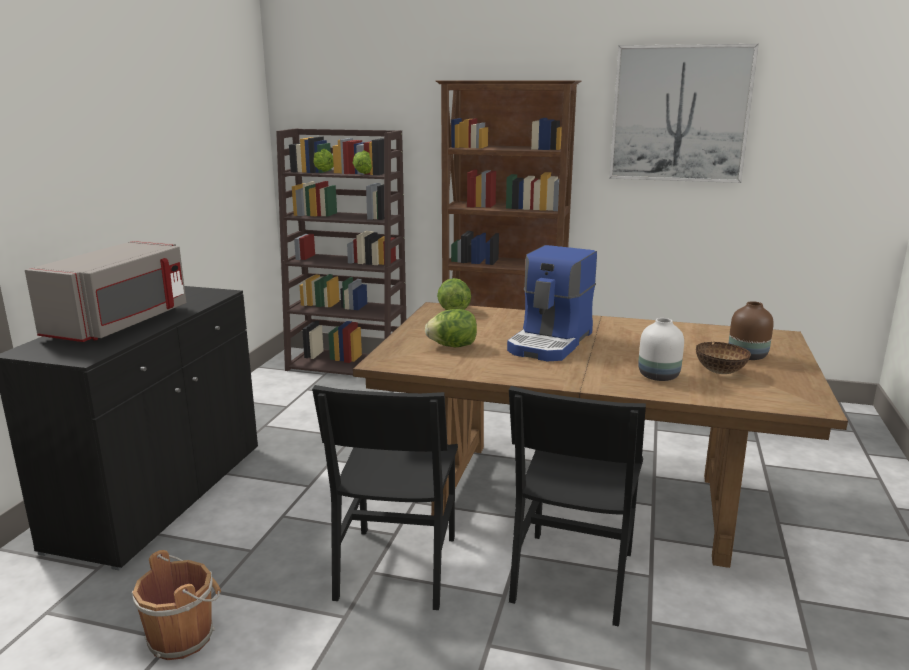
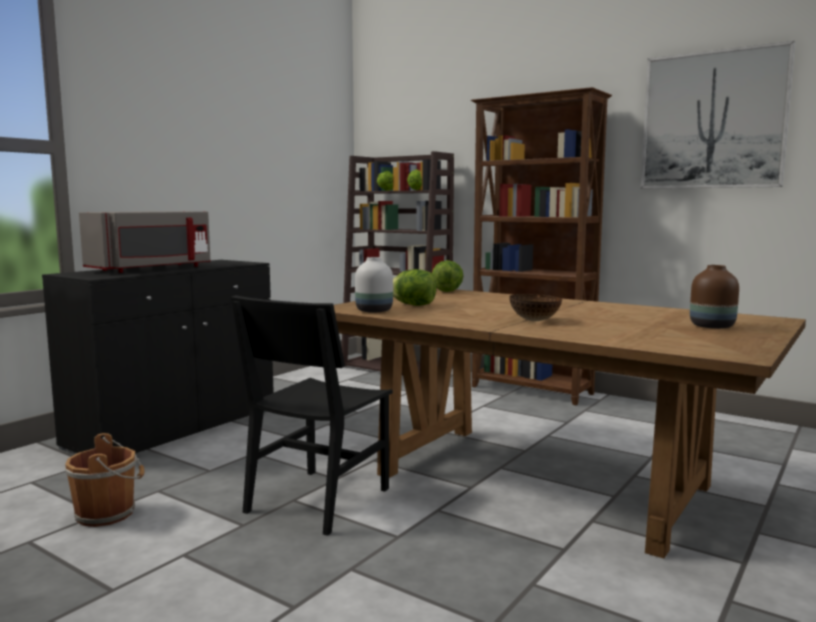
camera: 20 degrees right, 10 degrees down
coffee machine [507,245,597,361] -> none
black chair [509,386,646,627] -> none
white vase [638,318,684,381] -> white vase moved to [355,257,393,312]
bowl [696,342,751,374] -> bowl moved to [509,294,562,321]

